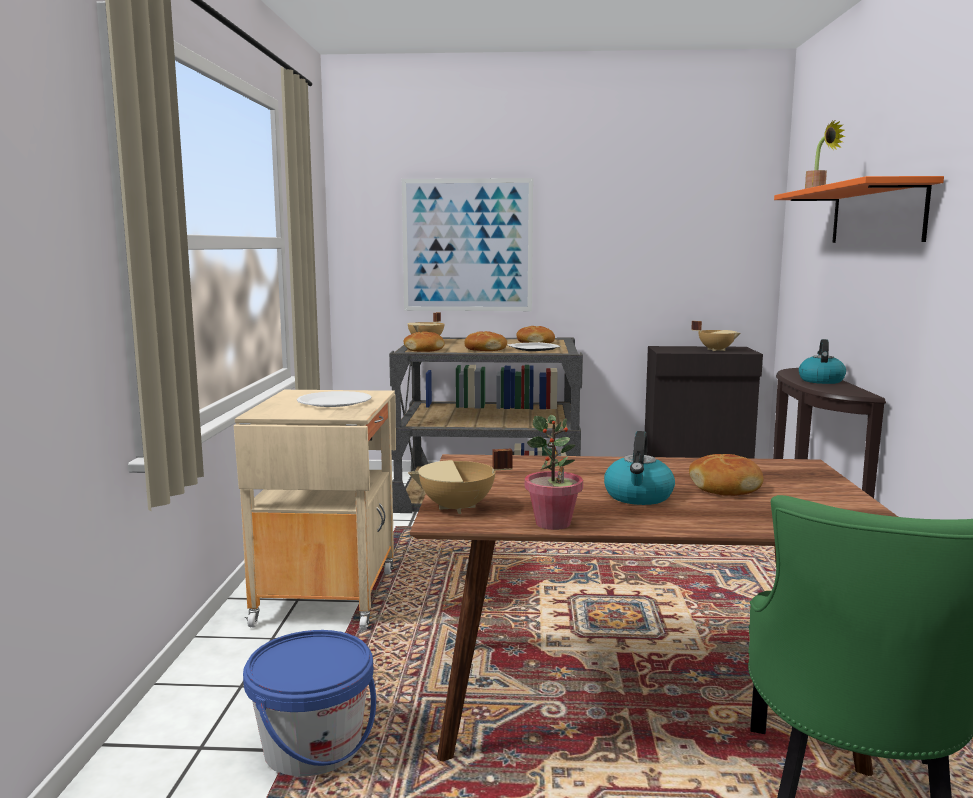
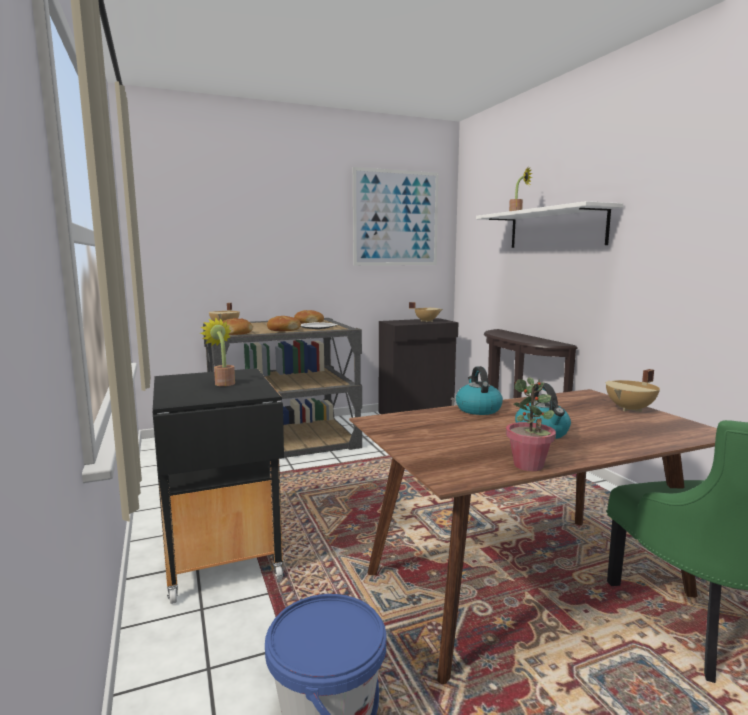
camera: 25 degrees left, 0 degrees up
beige cart [234,390,396,630] -> black cart [153,368,284,604]
white plate [297,391,371,407] -> potted plant [200,317,235,386]
picture [402,178,533,311] -> picture moved to [353,167,439,265]
beige cooking pot [408,449,513,514] -> beige cooking pot moved to [606,369,660,412]
bread [689,454,763,496] -> none
orange shelf [774,176,944,243] -> white shelf [476,201,623,248]
kettle [799,339,846,384] -> kettle moved to [456,366,503,415]

